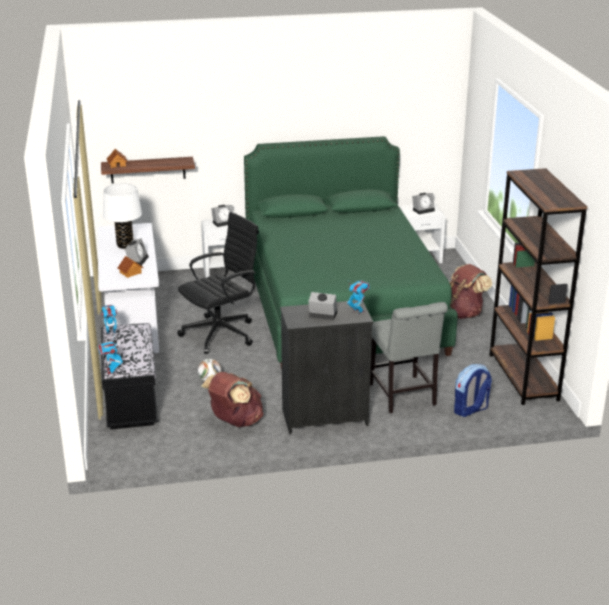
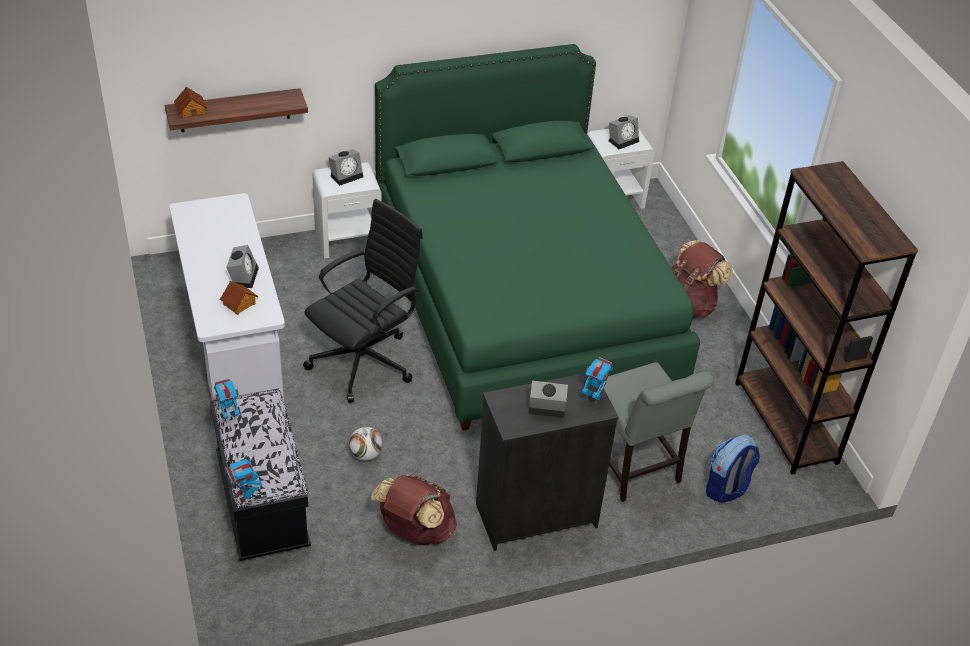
camera: 10 degrees left, 15 degrees up
white table lamp [103,183,142,249] -> none

